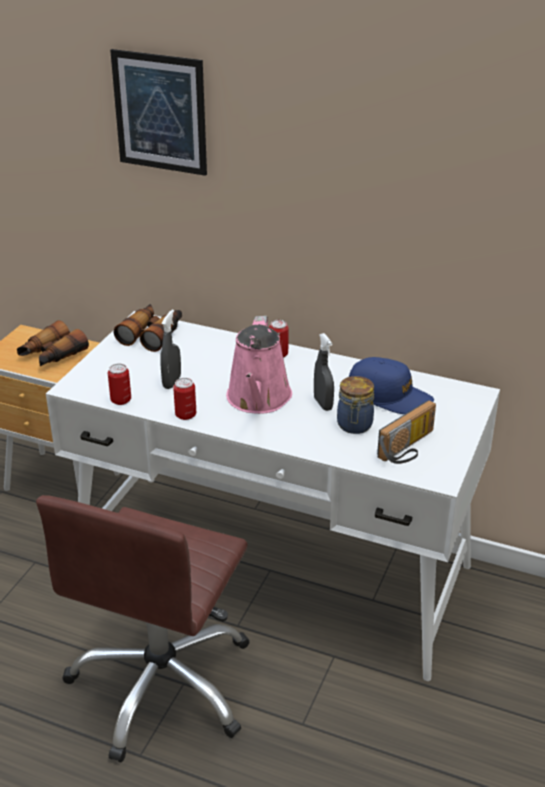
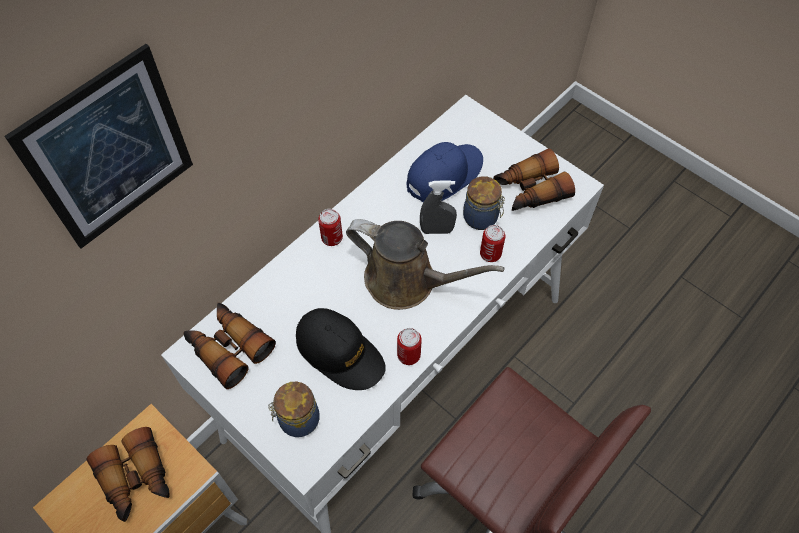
camera: 70 degrees left, 25 degrees up
can [108,364,131,405] -> can moved to [480,225,506,262]
grey spray bottle [160,310,181,389] -> black cap [296,308,386,390]
pink watering can [226,316,292,414] -> brown watering can [346,219,505,310]
radio [377,400,436,464] -> binoculars [493,148,575,211]
none -> jar [268,381,319,437]

